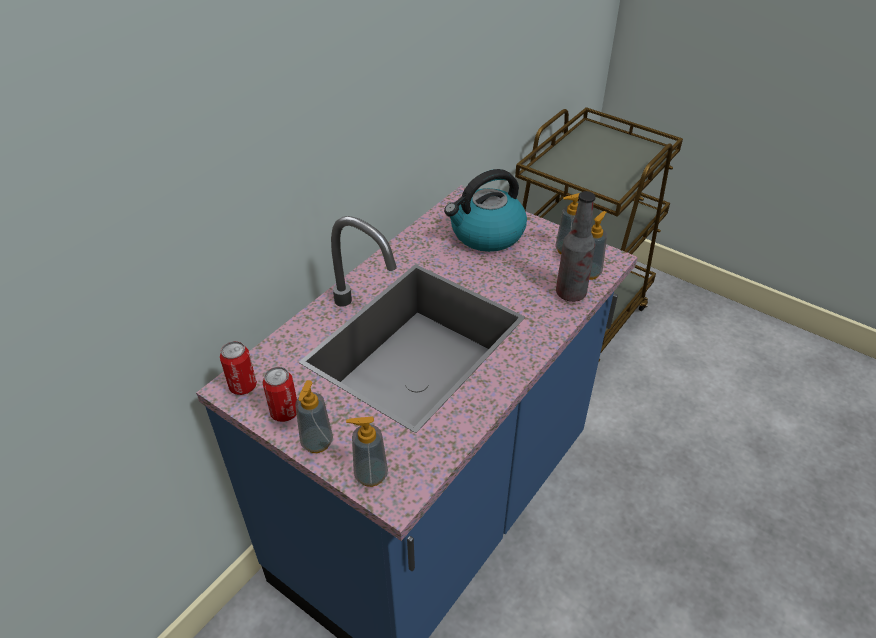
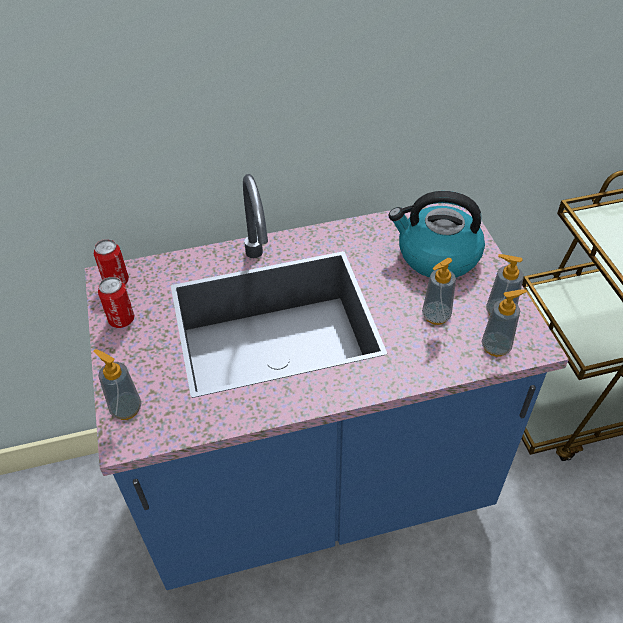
camera: 40 degrees right, 5 degrees up
soap dispenser [295,380,333,453] -> soap dispenser moved to [422,258,456,325]
bottle [556,191,596,302] -> none

